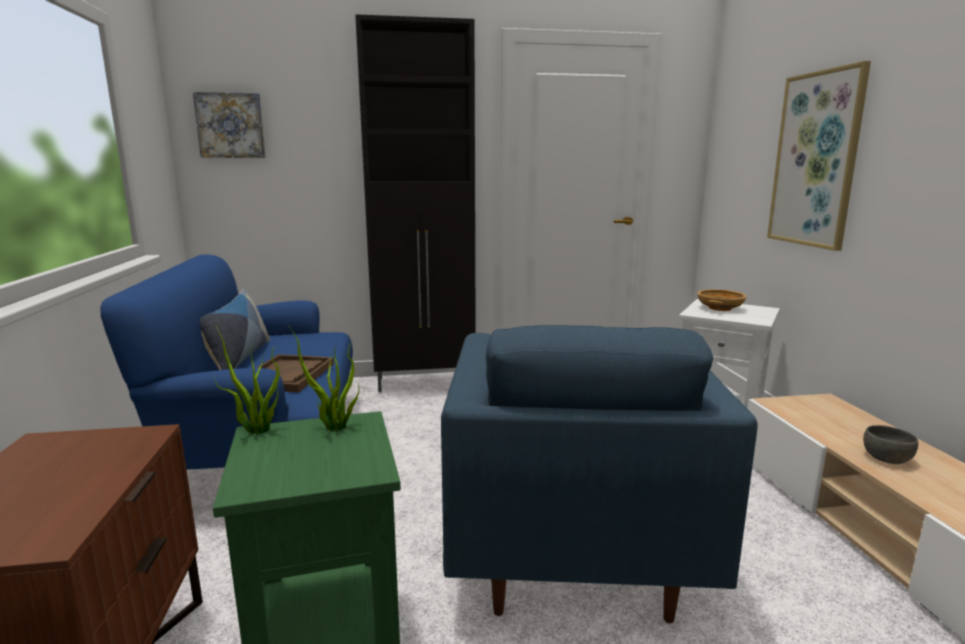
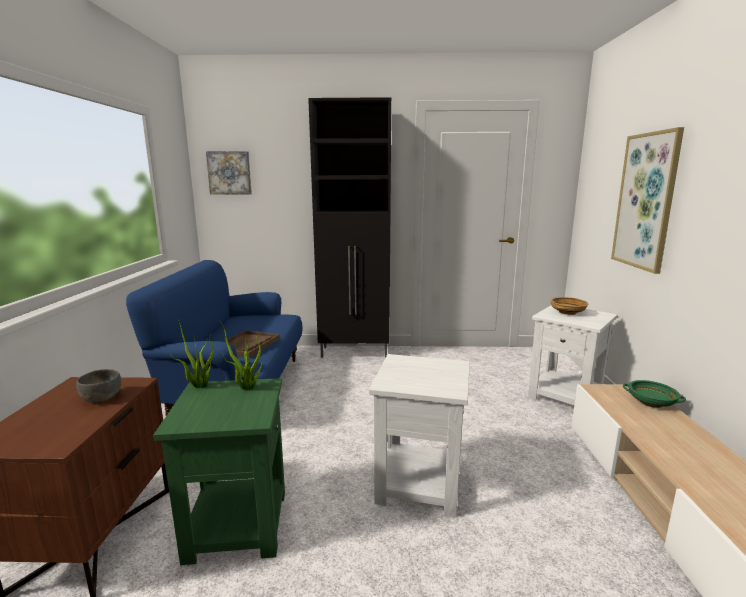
camera: 10 degrees right, 0 degrees up
pillow [200,289,270,370] -> none
blue armchair [441,325,758,623] -> white side table [369,354,470,518]
grey bowl [863,425,918,464] -> grey bowl moved to [76,369,121,403]
none -> green bowl [623,380,686,408]

